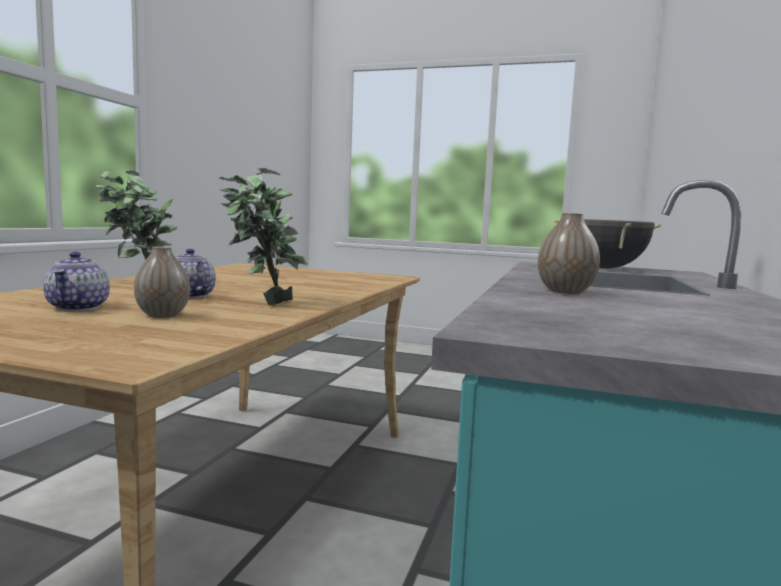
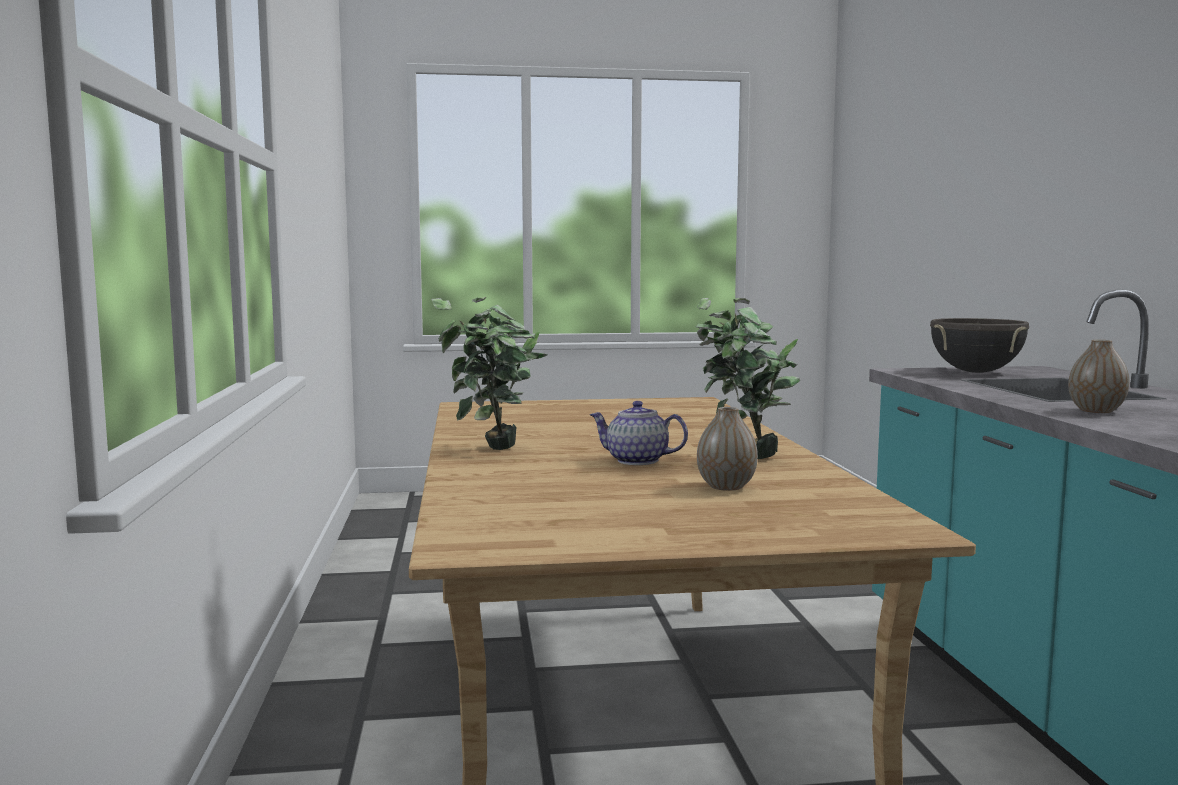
camera: 25 degrees left, 0 degrees up
teapot [43,251,110,311] -> none

